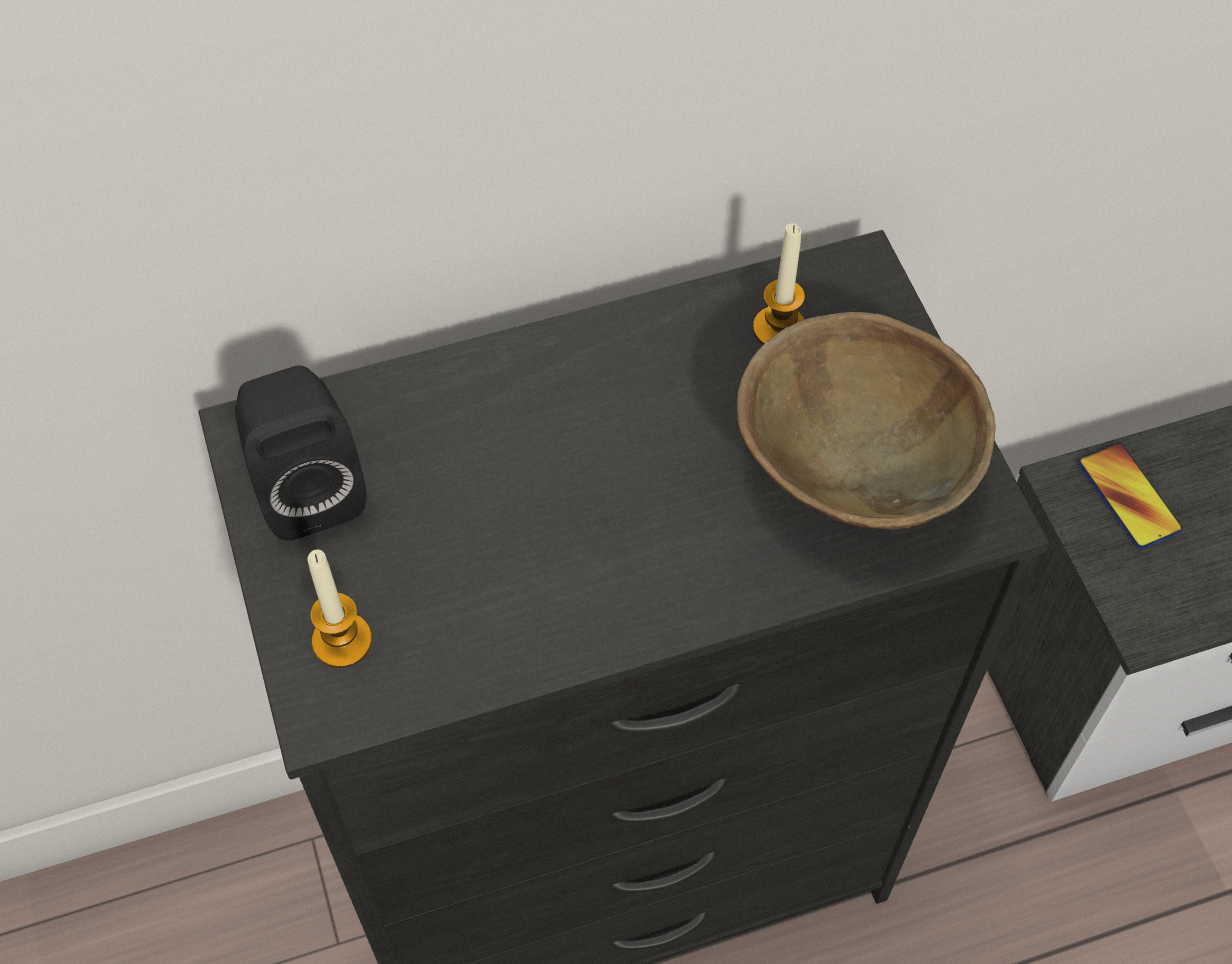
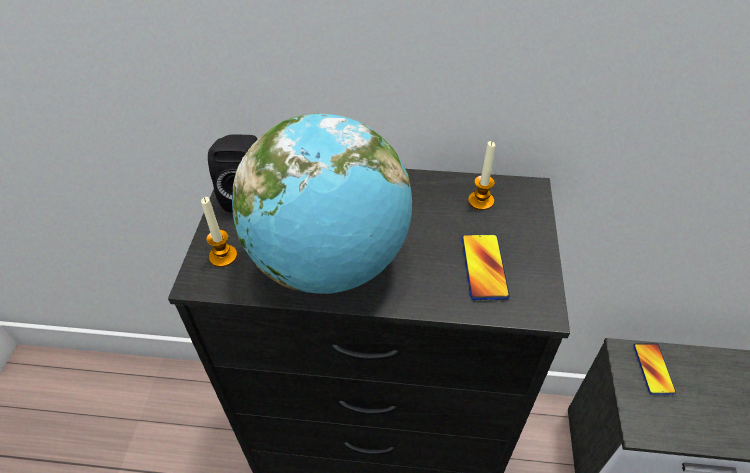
camera: 25 degrees right, 10 degrees down
brown bowl [736,312,996,530] -> phone [462,234,510,300]
none -> globe [232,113,412,294]

